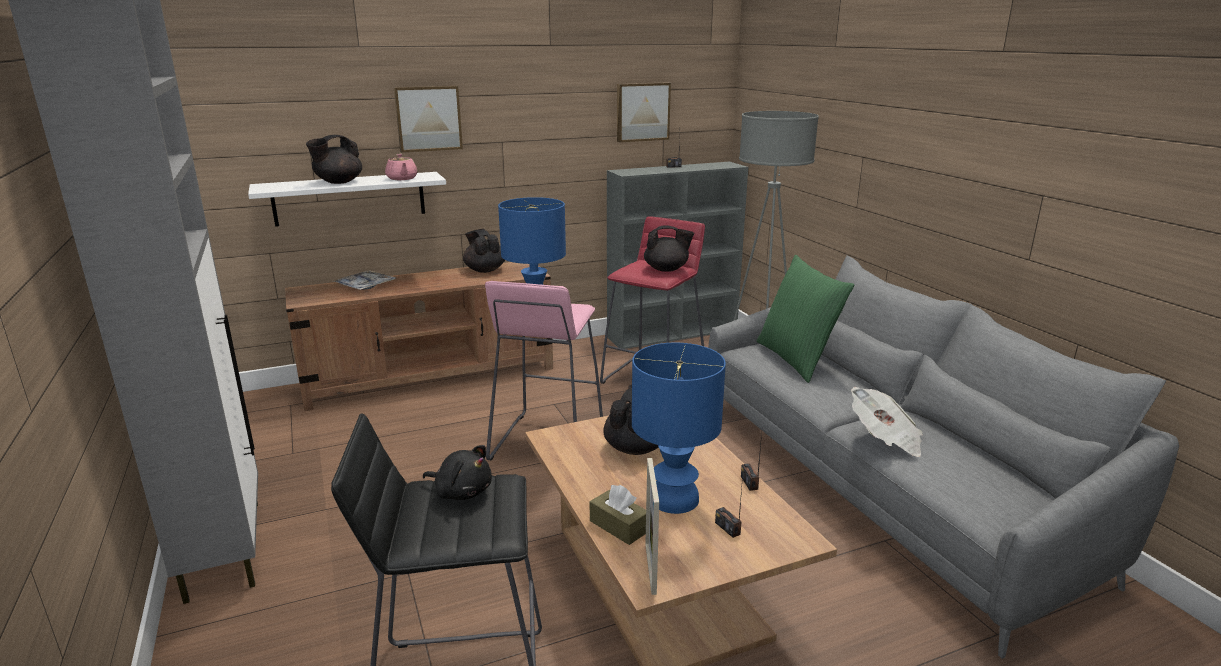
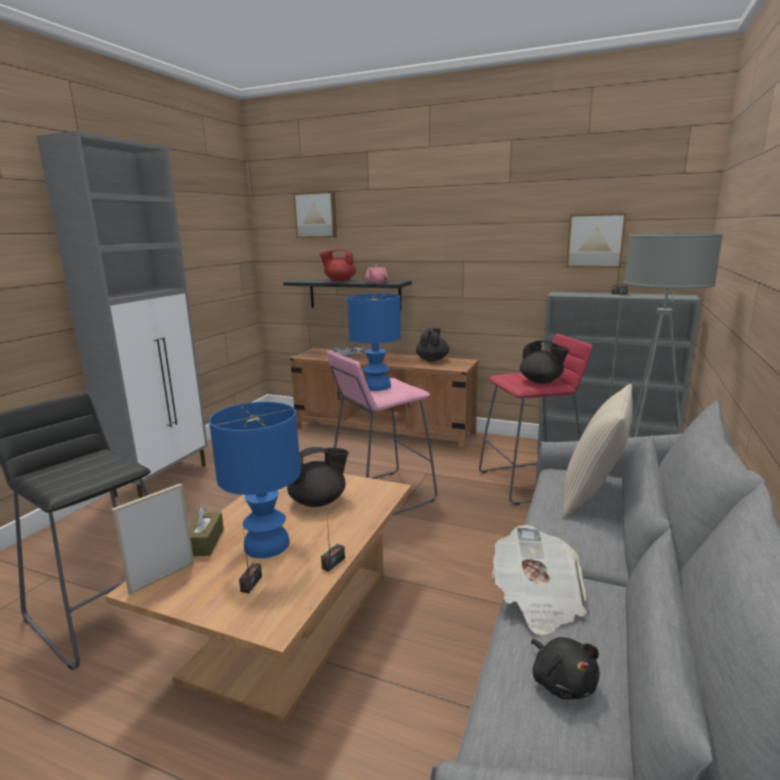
camera: 45 degrees right, 5 degrees down
white shelf [248,172,446,227] -> black shelf [283,279,412,309]
black teapot [306,135,362,184] -> red teapot [319,249,356,282]
picture [394,86,463,153] -> picture moved to [293,191,337,238]
black plush toy [423,445,492,500] -> black plush toy moved to [531,637,600,699]
green pillow [757,255,854,383] -> beige pillow [562,384,633,518]

